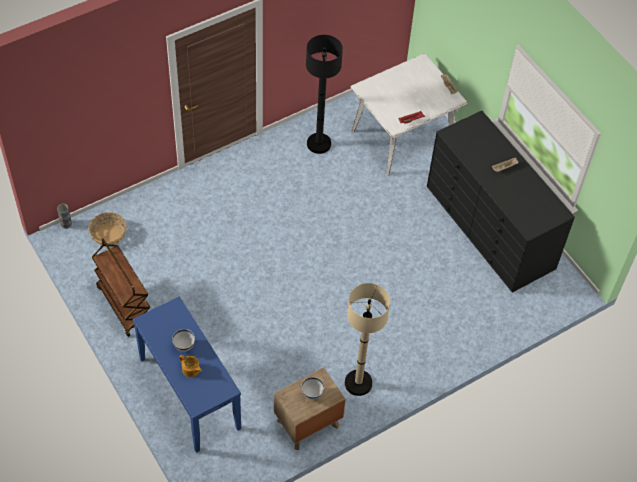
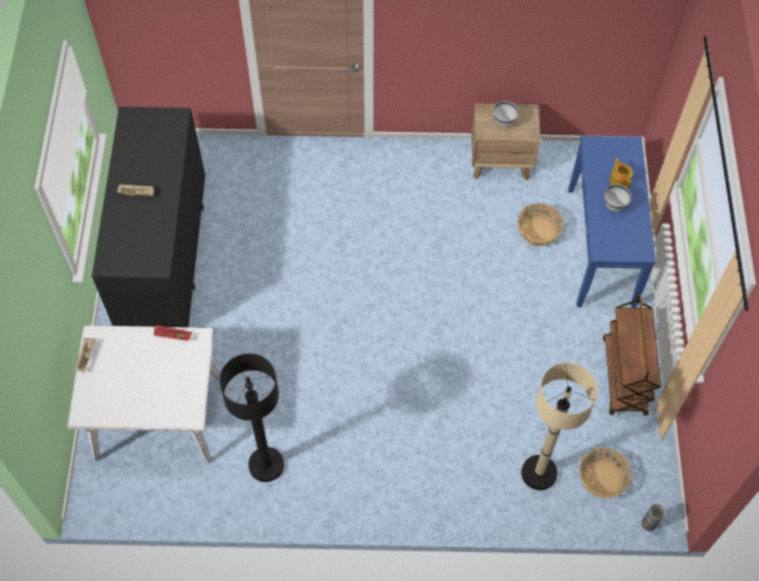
camera: 145 degrees left, 5 degrees up
beige floor lamp [345,283,390,396] -> beige floor lamp moved to [521,363,598,490]
none -> basket [517,203,564,246]

